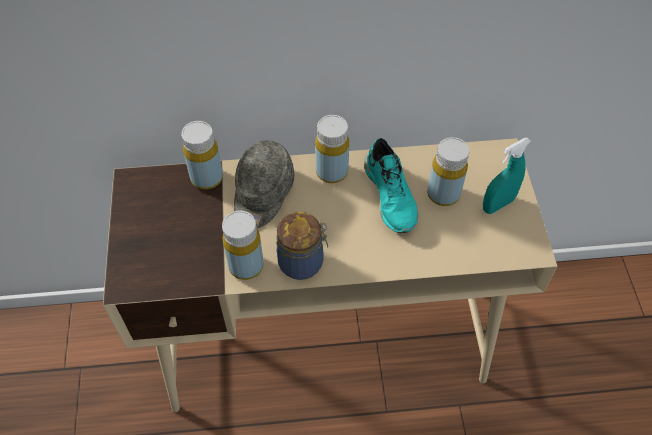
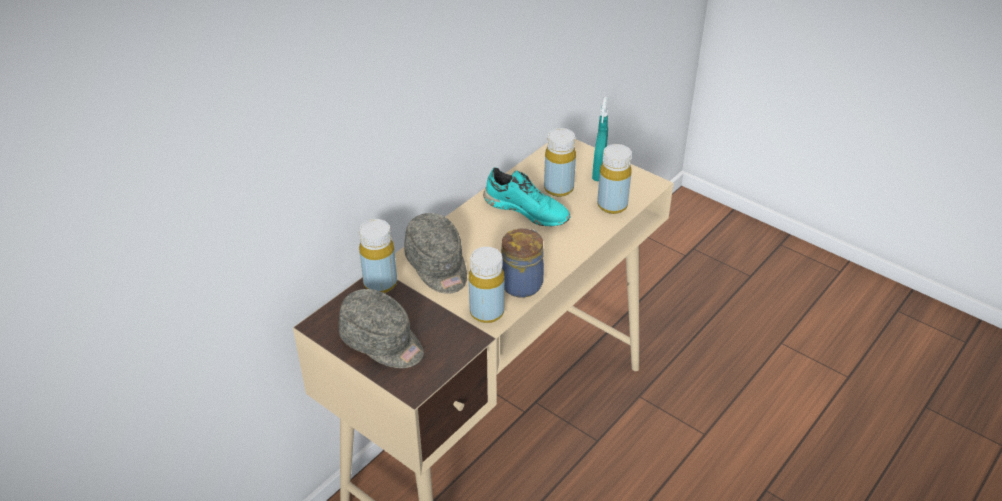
camera: 45 degrees left, 15 degrees down
yellow bottle [315,115,349,183] -> yellow bottle moved to [597,144,632,214]
none -> grey cap [338,289,424,368]

